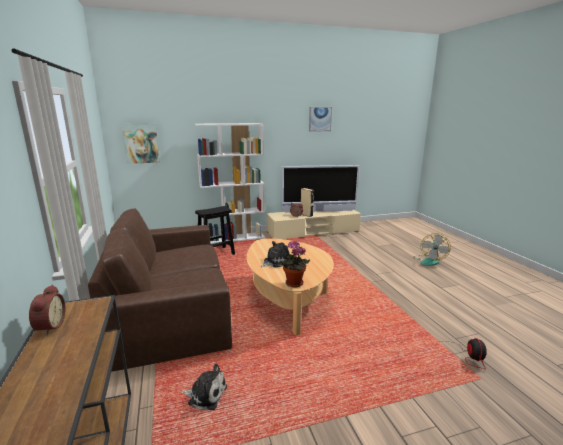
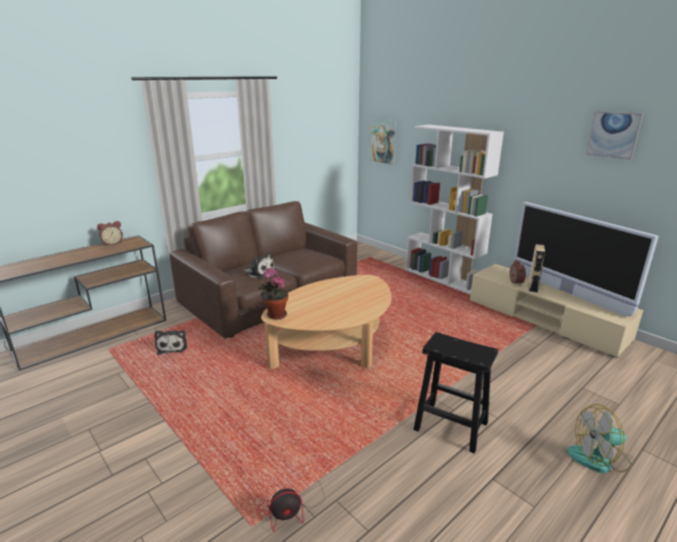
camera: 65 degrees right, 5 degrees up
black stool [195,206,235,255] -> black stool moved to [413,332,498,454]
plush toy [261,241,290,268] -> plush toy moved to [243,253,274,279]

